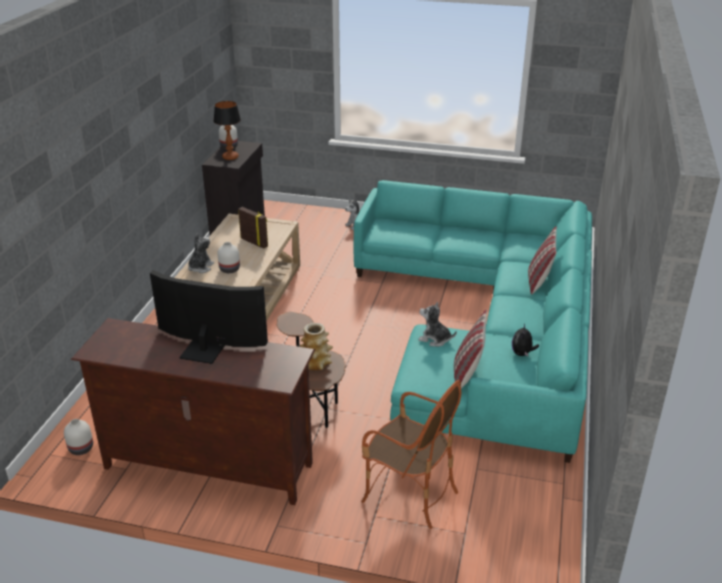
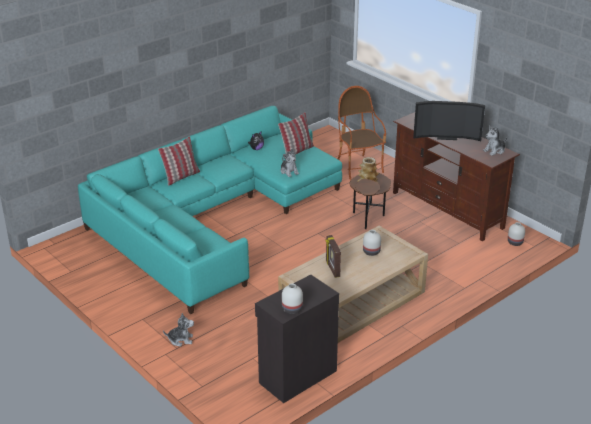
camera: 145 degrees left, 0 degrees up
television [150,270,268,364] -> television turned 45 degrees counterclockwise [413,101,485,141]
plush toy [188,233,214,273] -> plush toy moved to [483,125,507,156]
table lamp [214,101,241,160] -> none

